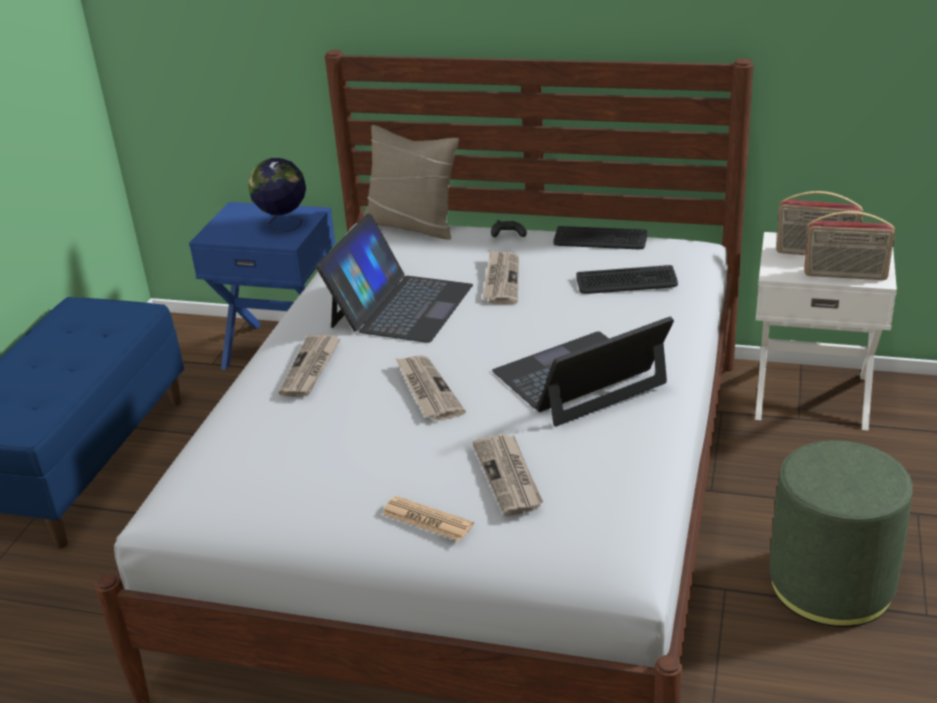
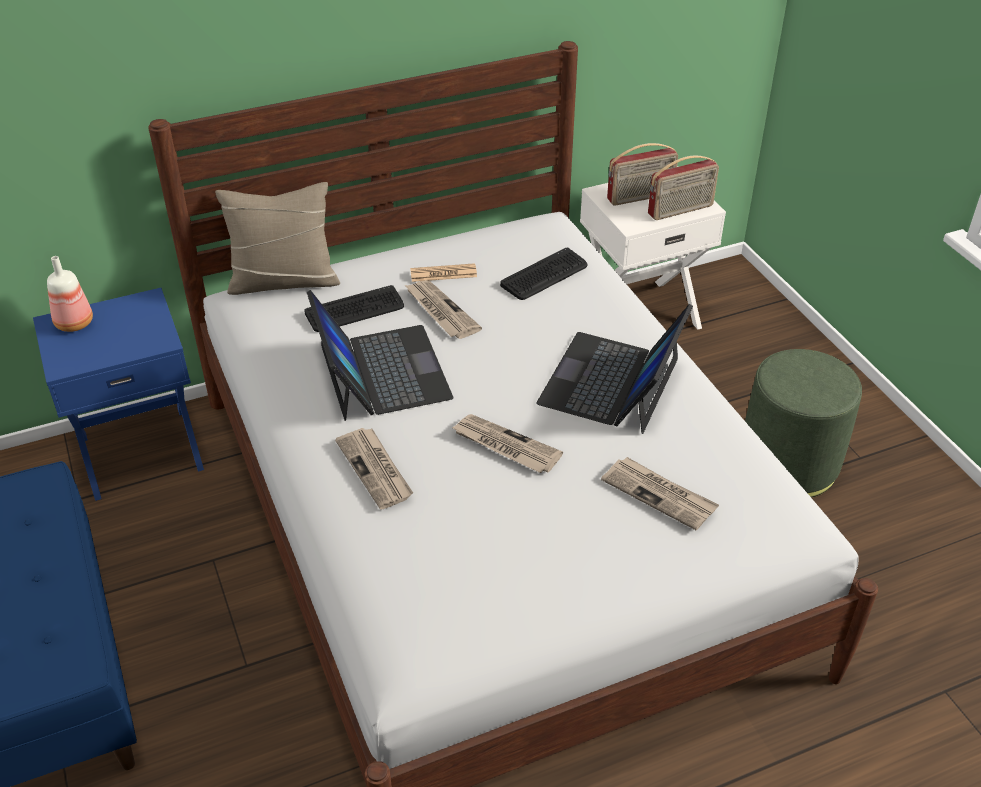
camera: 40 degrees left, 10 degrees up
globe [248,158,306,232] -> none
newspaper [382,496,474,542] -> newspaper moved to [410,263,477,282]
black game controller [491,220,527,237] -> none
keyboard [553,226,647,249] -> keyboard moved to [304,285,404,332]
none -> bottle [47,256,93,332]

